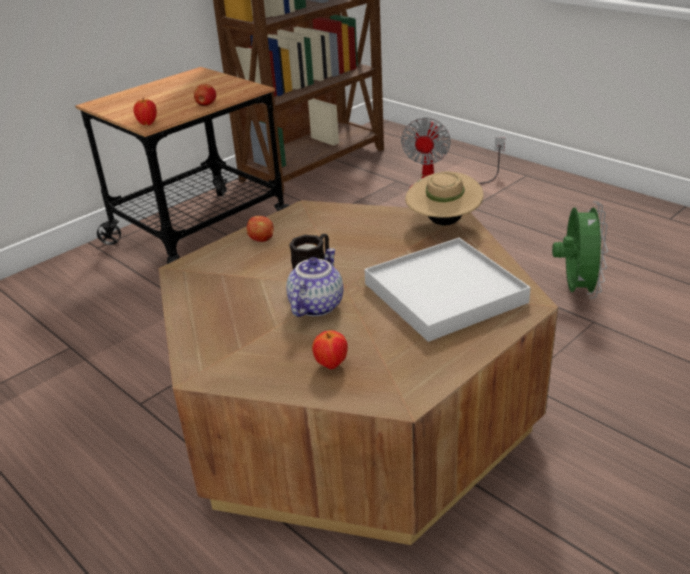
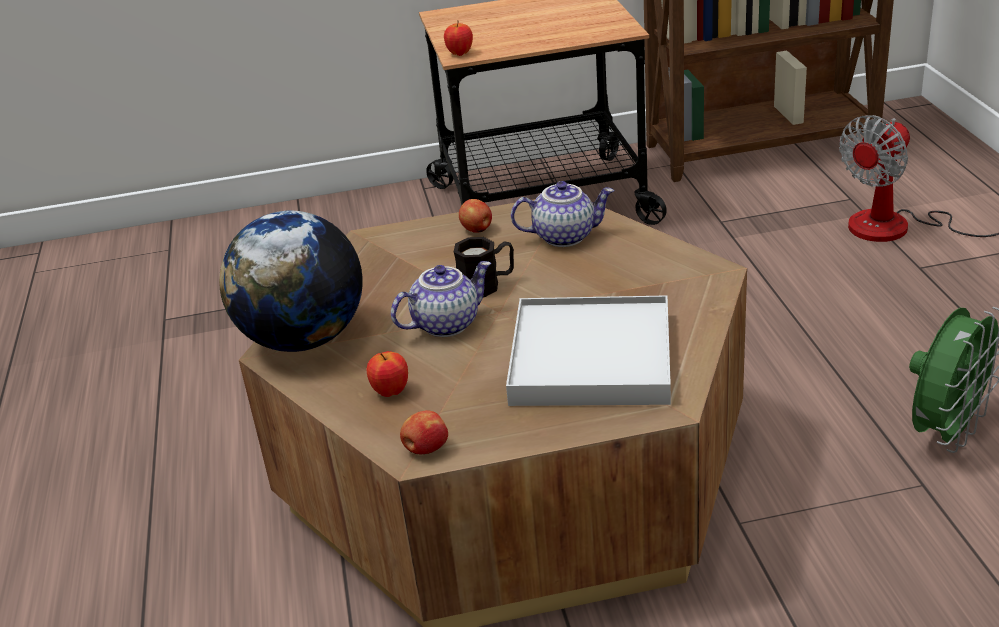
camera: 35 degrees right, 0 degrees up
apple [194,84,216,106] -> apple moved to [400,410,448,454]
beige hat [405,171,483,226] -> none
none -> globe [219,211,363,352]
none -> teapot [511,181,615,247]

